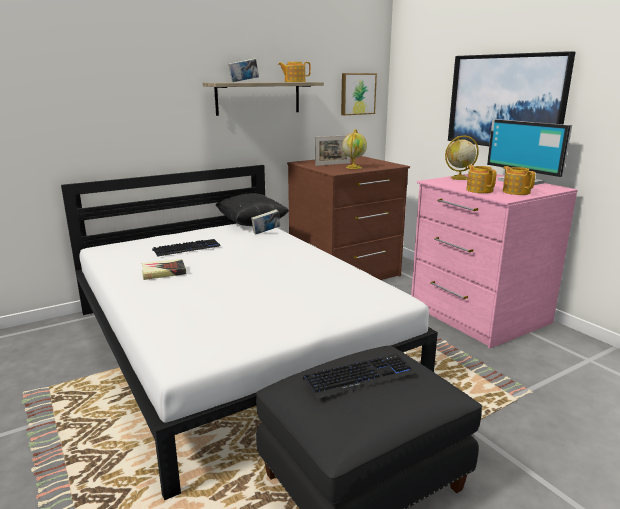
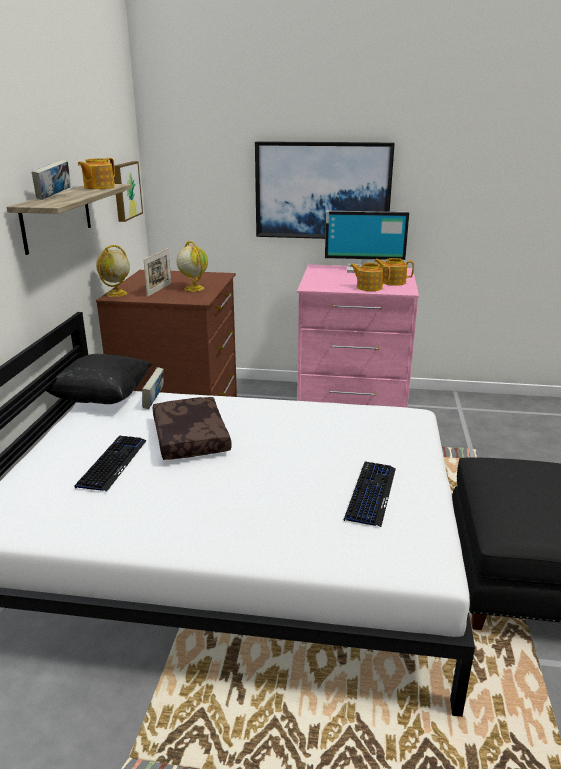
camera: 50 degrees left, 5 degrees up
book [142,259,186,280] -> none
keyboard [303,354,415,399] -> keyboard moved to [344,461,396,527]
globe [445,135,479,180] -> globe moved to [96,245,130,297]
none -> brown pillow [152,397,232,460]

